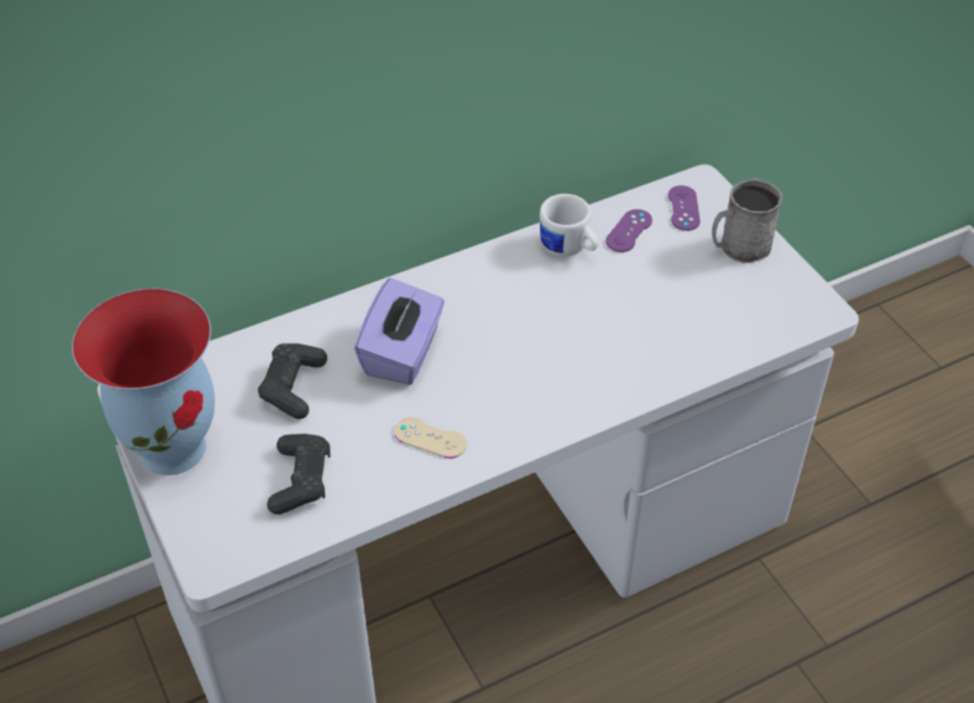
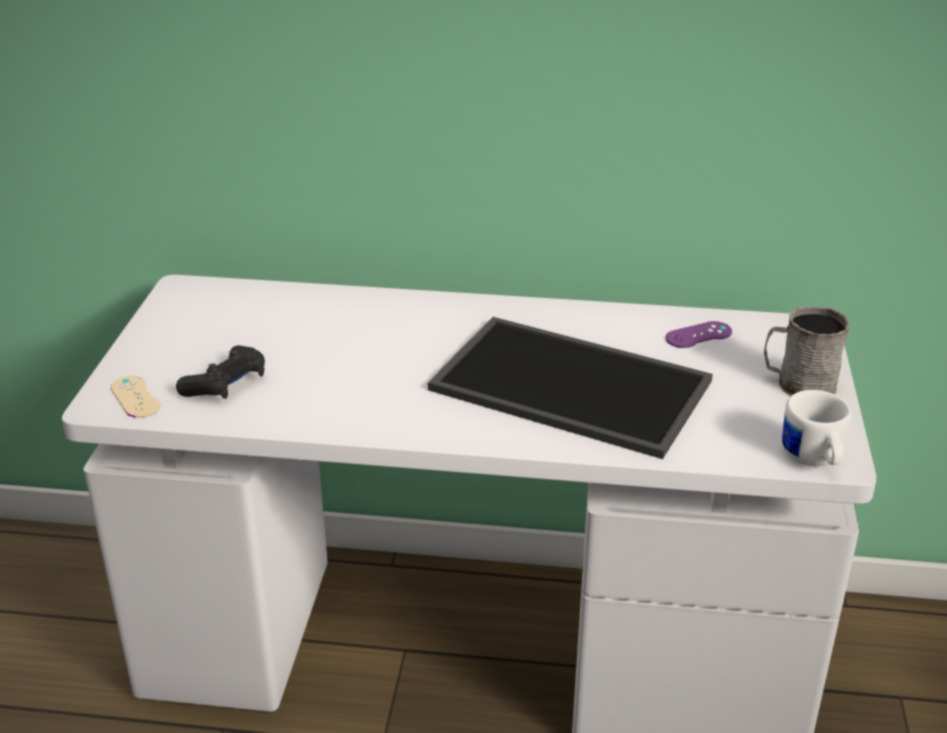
camera: 35 degrees right, 15 degrees down
vase [72,289,215,475] -> none
black game controller [258,343,327,419] -> none
purple tissue box [354,278,444,385] -> none
beige game controller [394,417,467,458] -> beige game controller moved to [111,376,160,418]
white mug [540,194,599,256] -> white mug moved to [782,390,851,466]
purple game controller [668,185,700,231] -> none
none -> tray [428,317,713,459]

